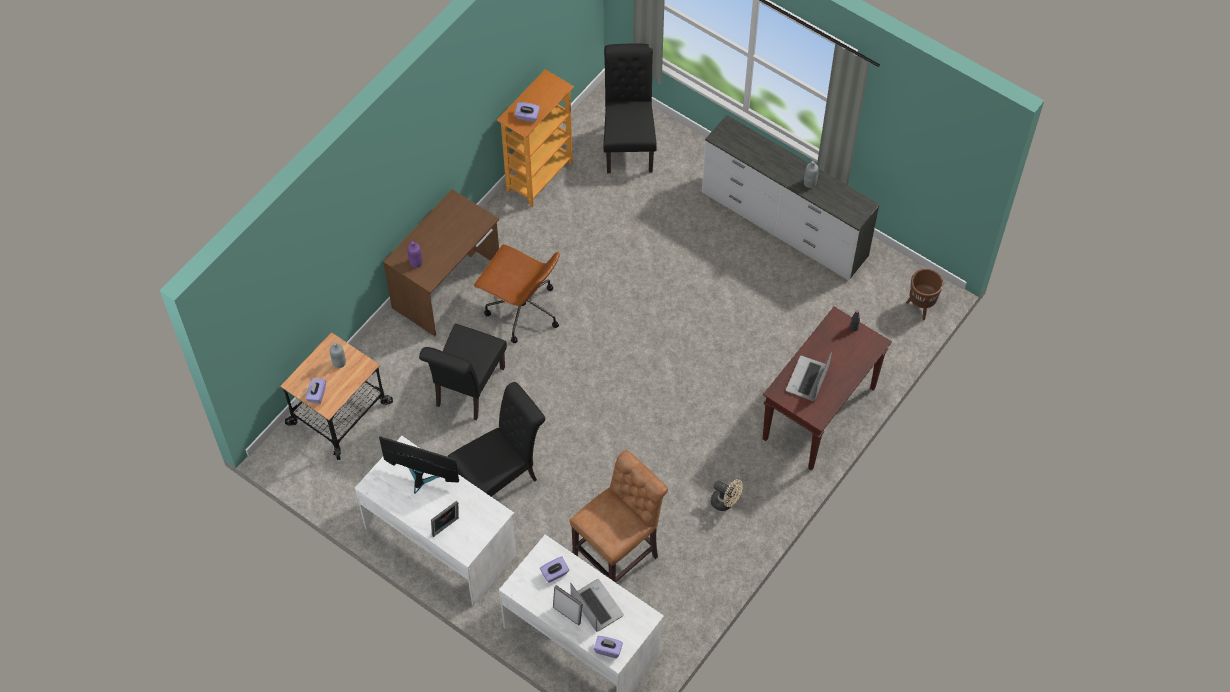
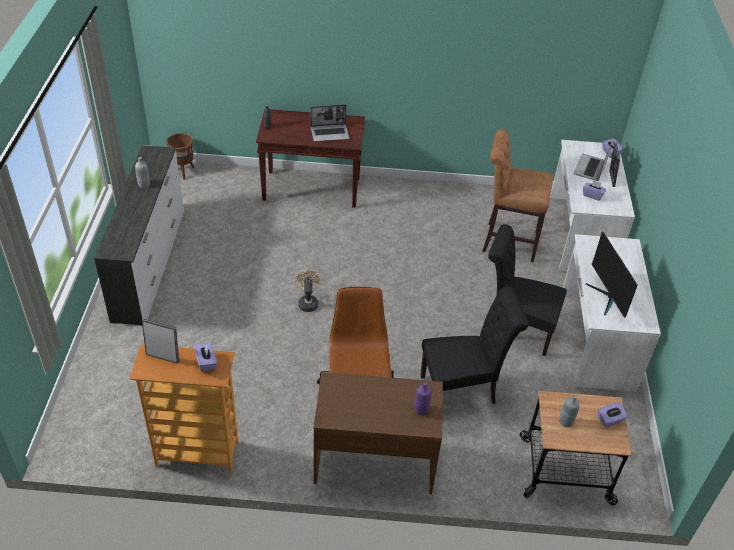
camera: 125 degrees left, 15 degrees down
picture frame [431,501,459,537] -> picture frame moved to [142,319,179,364]
black chair [604,44,657,173] -> none
beige fan [711,479,743,511] -> beige fan moved to [295,270,322,312]

